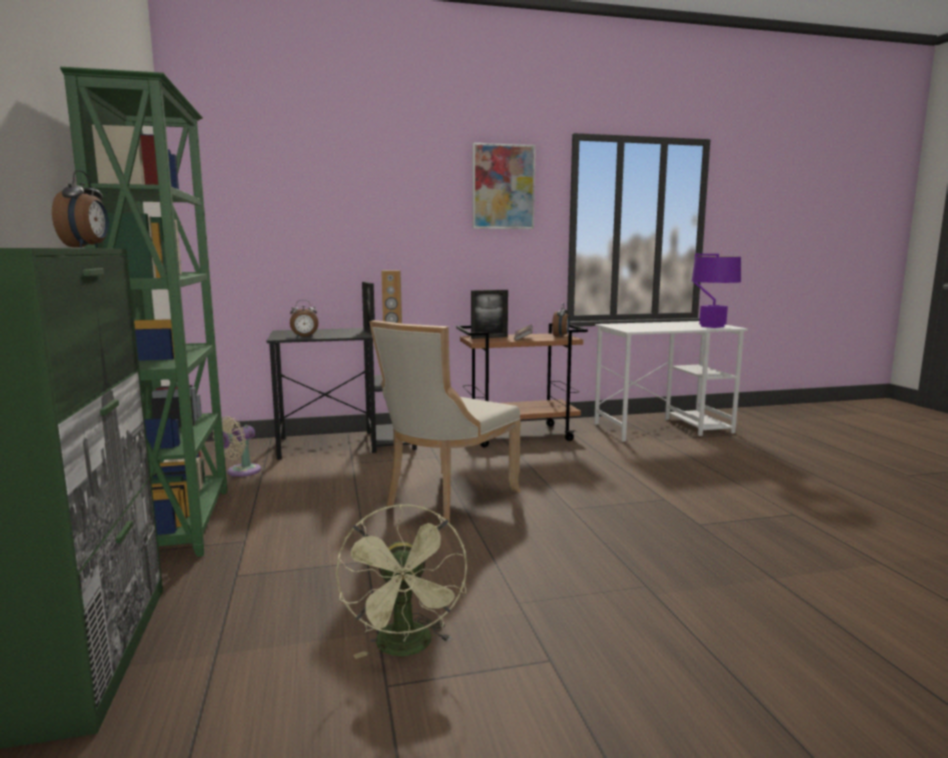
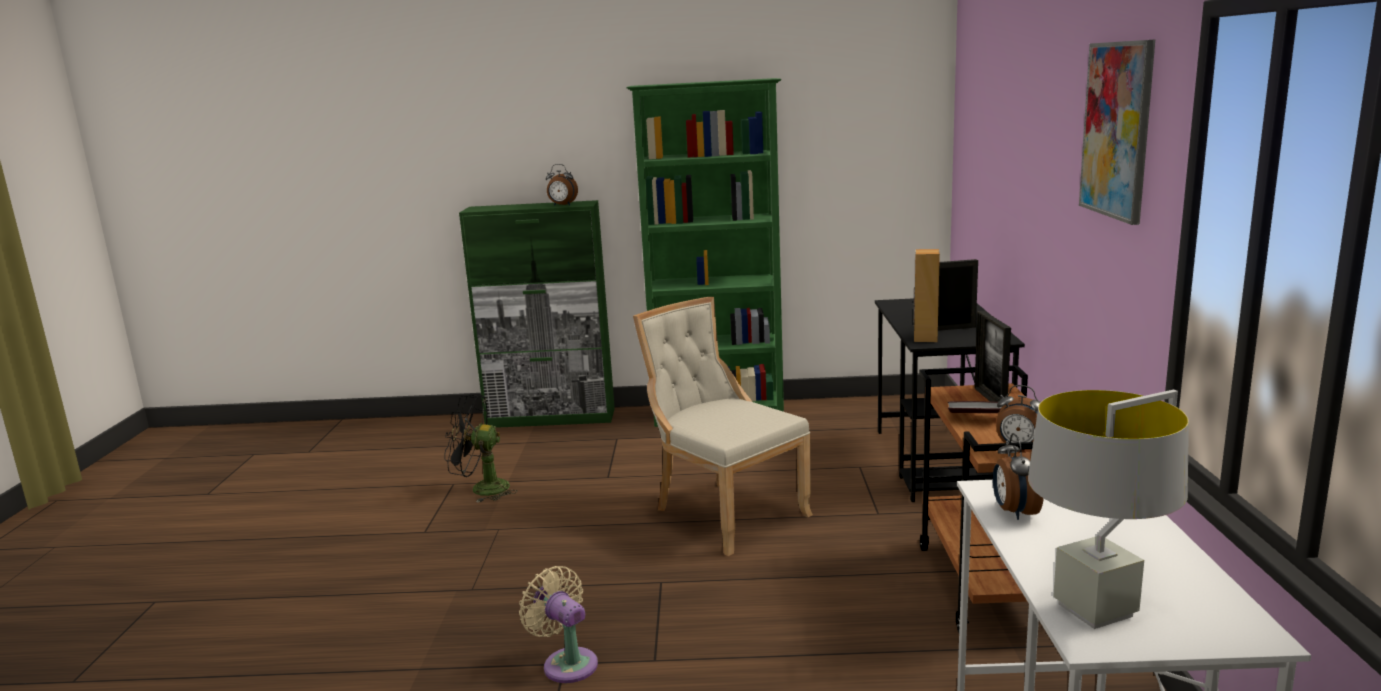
camera: 105 degrees right, 5 degrees up
beige fan [213,416,261,477] -> beige fan moved to [519,566,598,683]
alarm clock [290,300,319,338] -> alarm clock moved to [993,433,1044,520]
green fan [336,504,467,659] -> black fan [444,395,517,503]
purple table lamp [692,254,741,328] -> grey table lamp [1028,390,1189,629]

